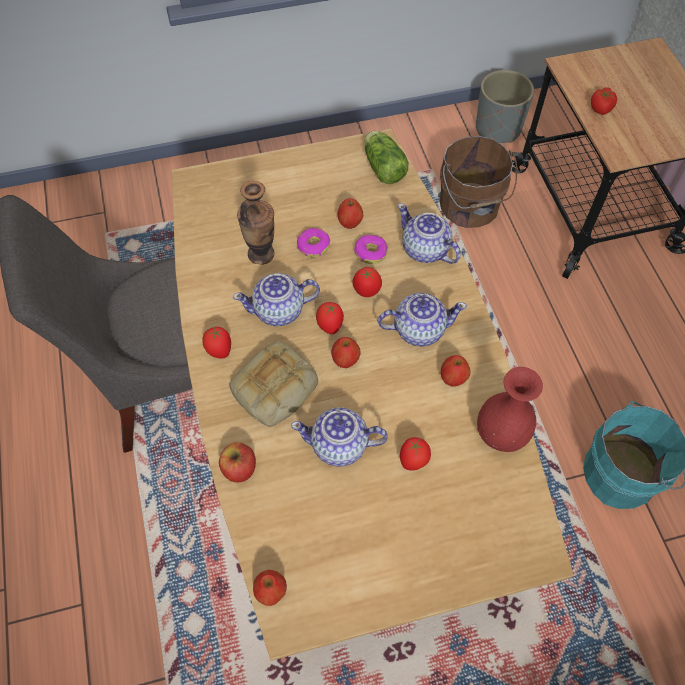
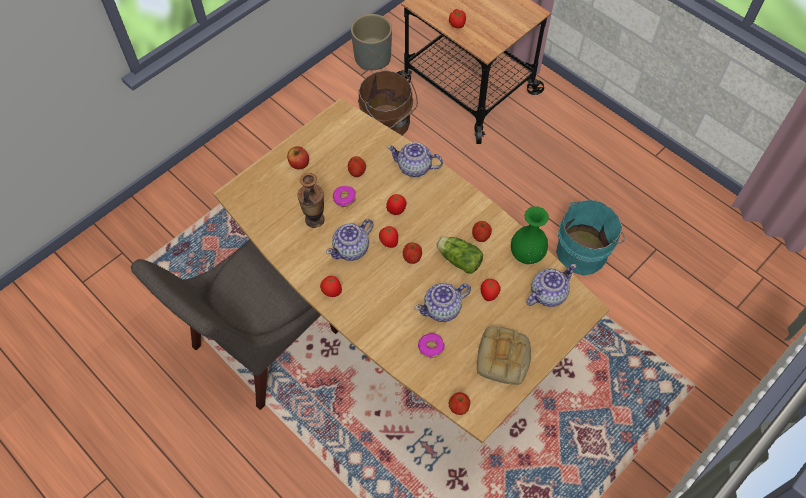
camera: 30 degrees left, 0 degrees up
apple [219,442,256,483] -> apple moved to [287,146,309,170]
bread [229,341,318,427] -> bread moved to [477,326,531,385]
donut [354,235,388,264] -> donut moved to [418,333,445,358]
lettuce [364,131,408,184] -> lettuce moved to [436,236,483,274]
teapot [378,293,467,347] -> teapot moved to [526,264,576,307]
red vase [477,367,543,452] -> green vase [511,206,549,264]

